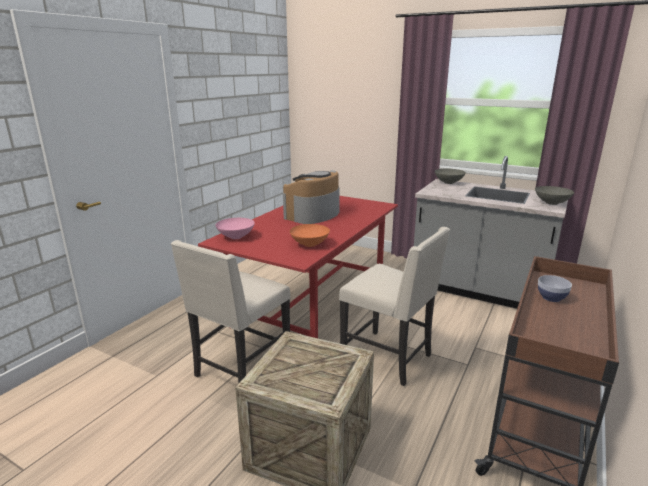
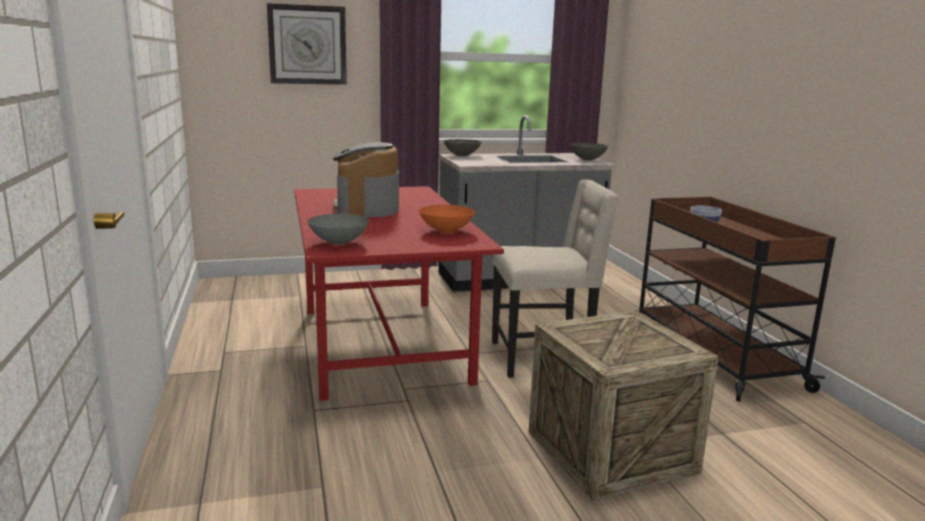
camera: 45 degrees left, 5 degrees down
beige chair [171,240,291,384] -> none
pink bowl [216,218,255,239] -> grey bowl [308,214,369,245]
none -> wall clock [267,3,347,85]

